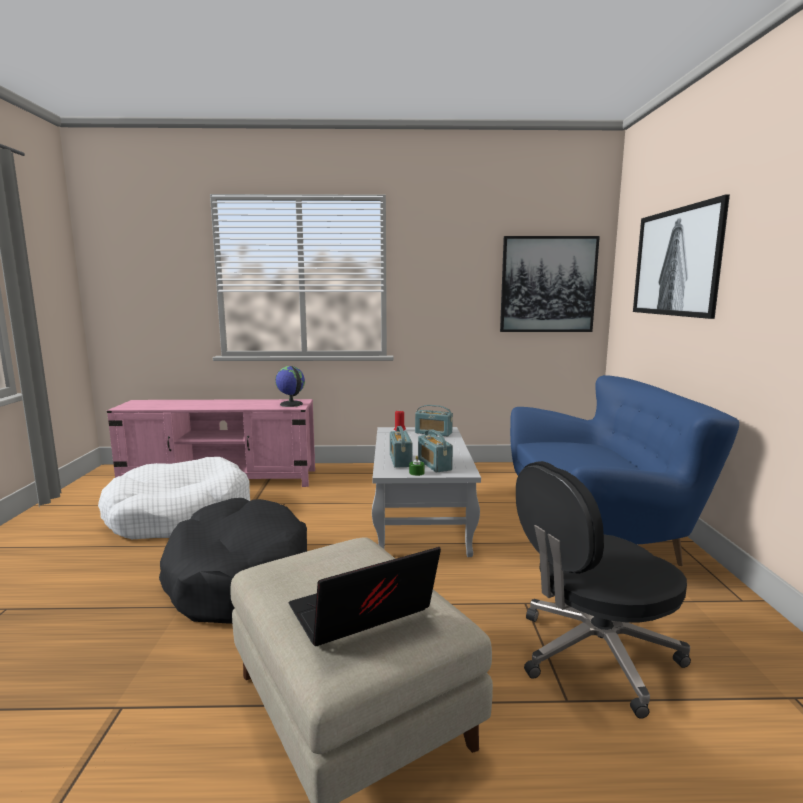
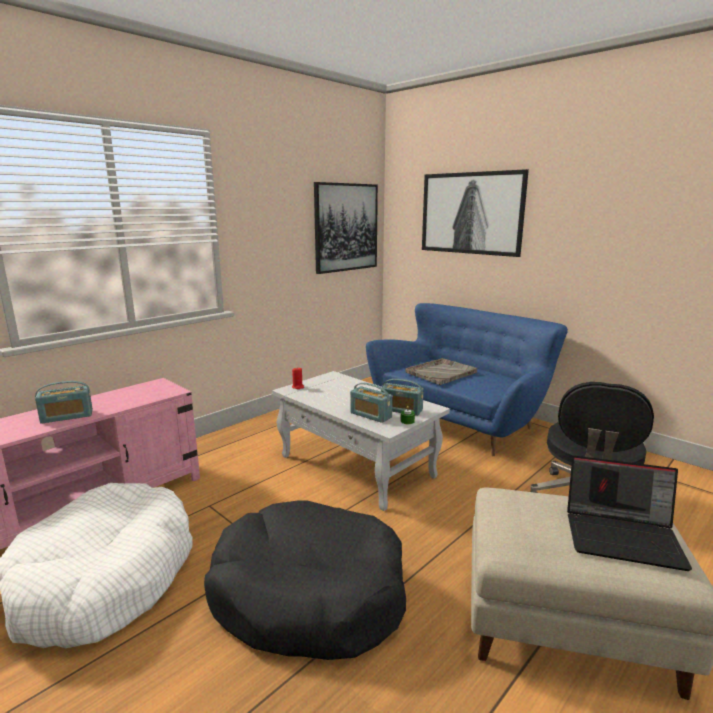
camera: 45 degrees left, 5 degrees up
globe [275,366,305,407] -> none
laptop [289,547,441,646] -> laptop turned 90 degrees counterclockwise [567,456,692,571]
radio [415,405,453,436] -> radio moved to [35,381,93,424]
none -> grey tray [405,358,477,385]

